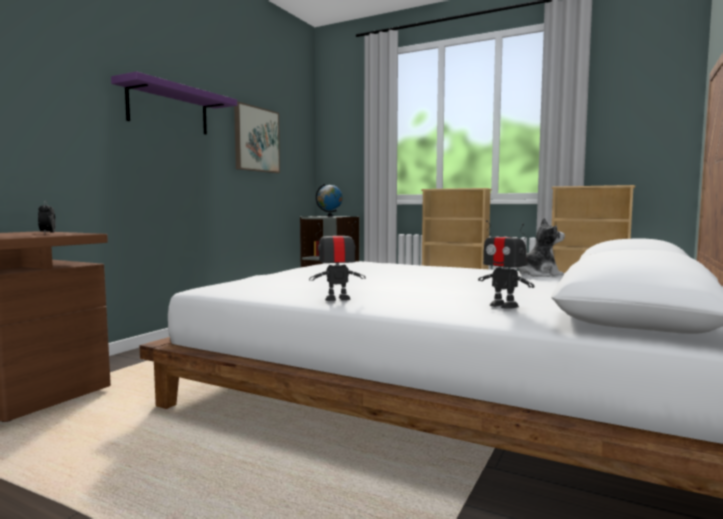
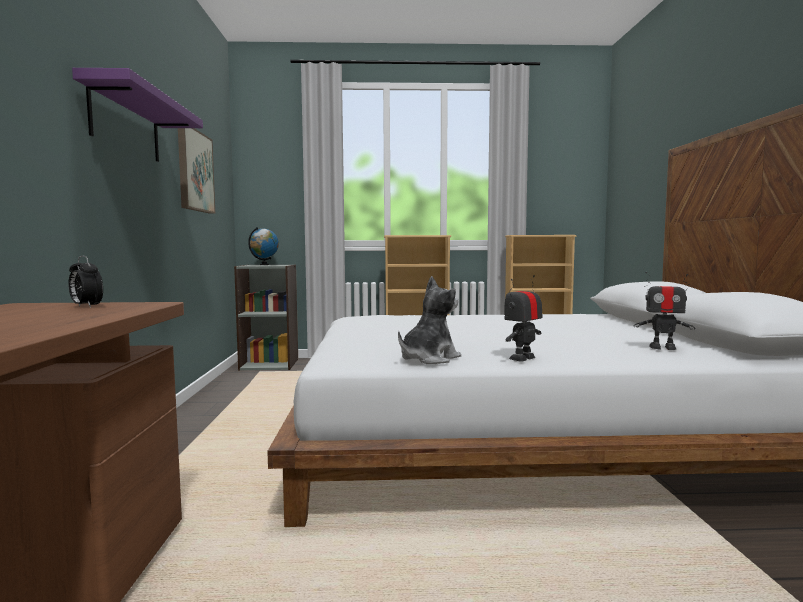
camera: 30 degrees left, 0 degrees up
plush toy [517,218,565,277] -> plush toy moved to [398,276,461,364]

